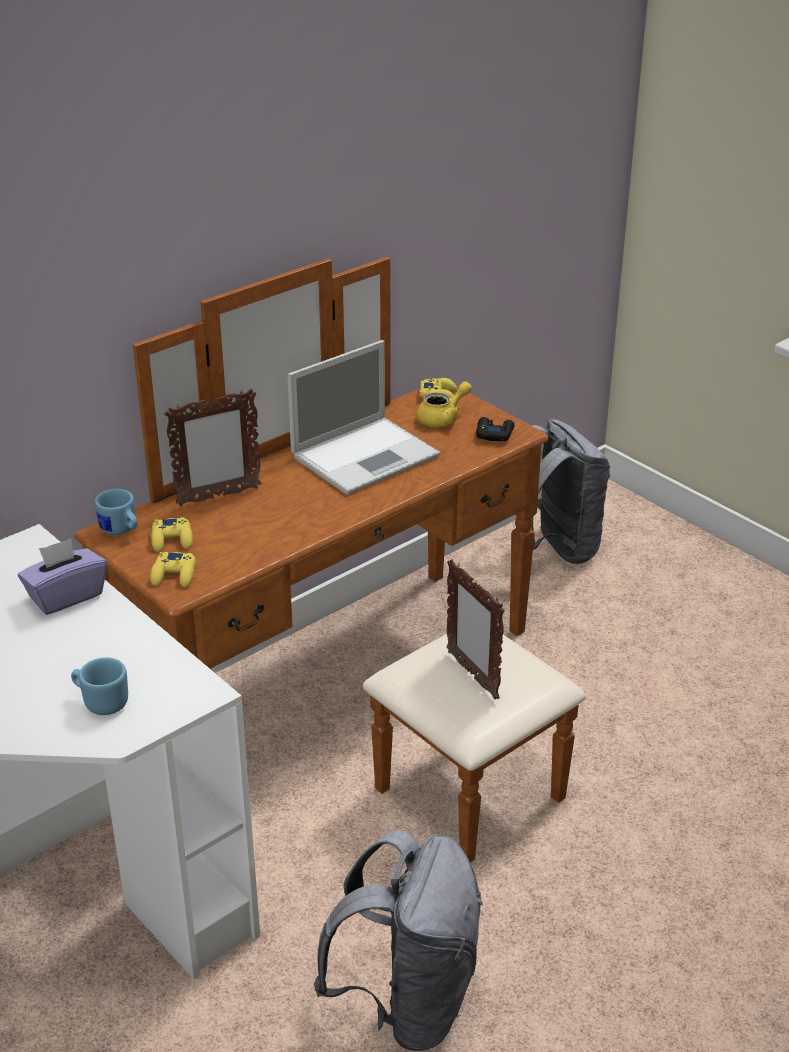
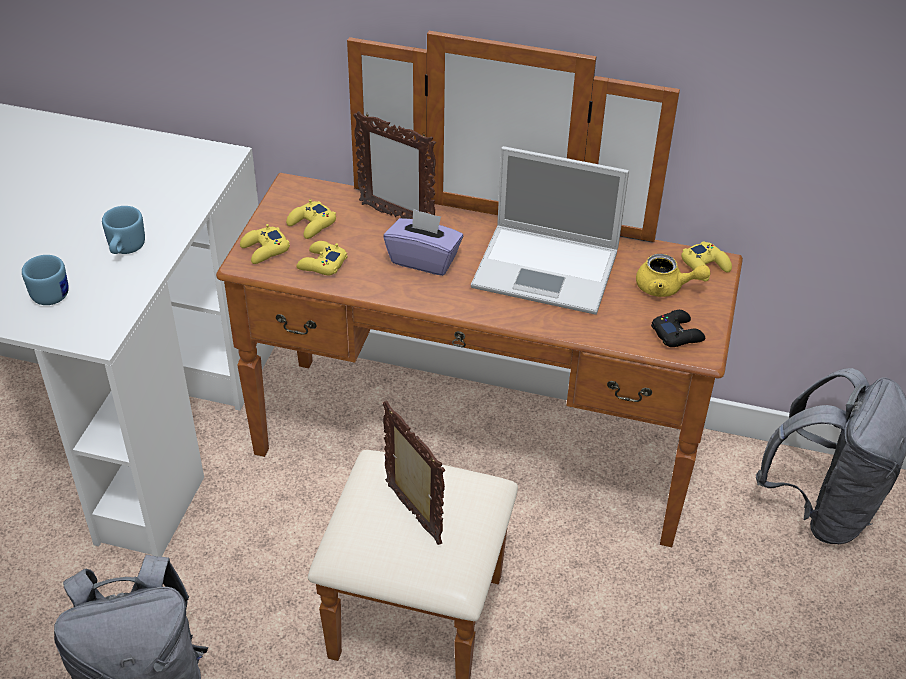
camera: 55 degrees right, 10 degrees up
purple tissue box [18,538,107,615] -> purple tissue box moved to [383,209,463,276]
blue mug [95,489,138,535] -> blue mug moved to [102,206,145,254]
picture frame [446,559,505,699] -> picture frame turned 120 degrees clockwise [382,400,445,545]
none -> yellow game controller [296,241,348,275]

